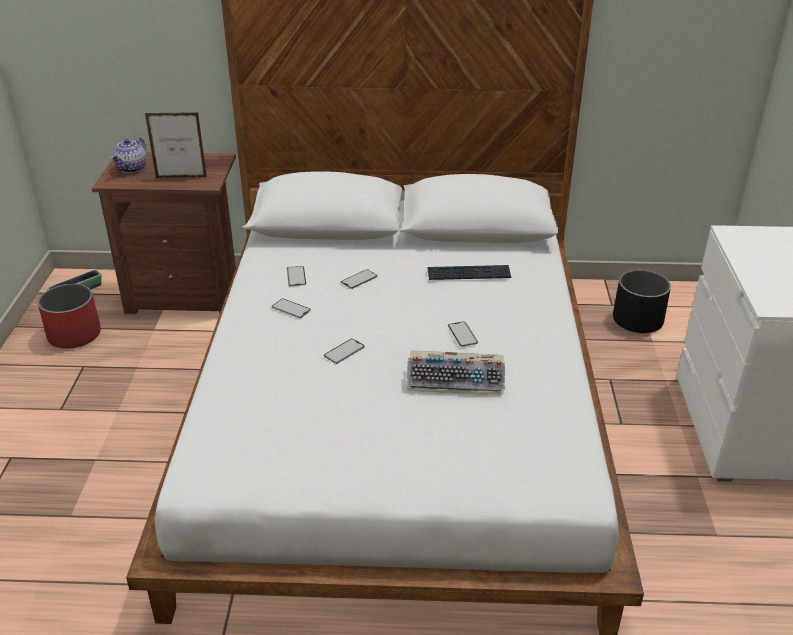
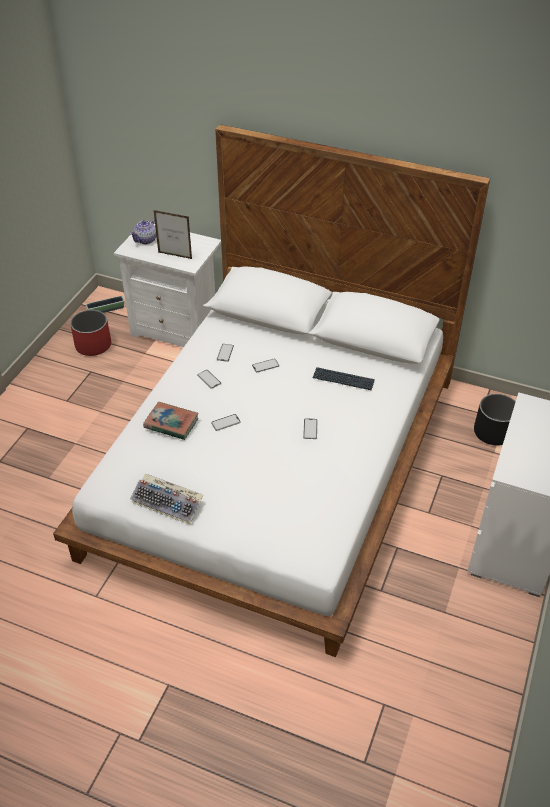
camera: 20 degrees right, 10 degrees up
brown nightstand [92,152,236,314] -> white nightstand [114,224,221,347]
keyboard [406,351,505,395] -> keyboard moved to [130,474,203,524]
none -> book [143,402,199,440]

